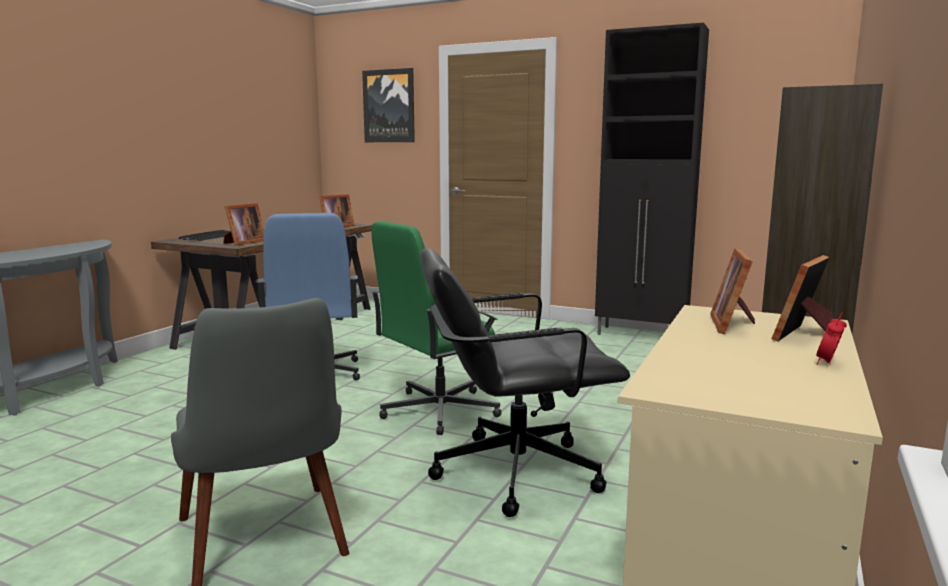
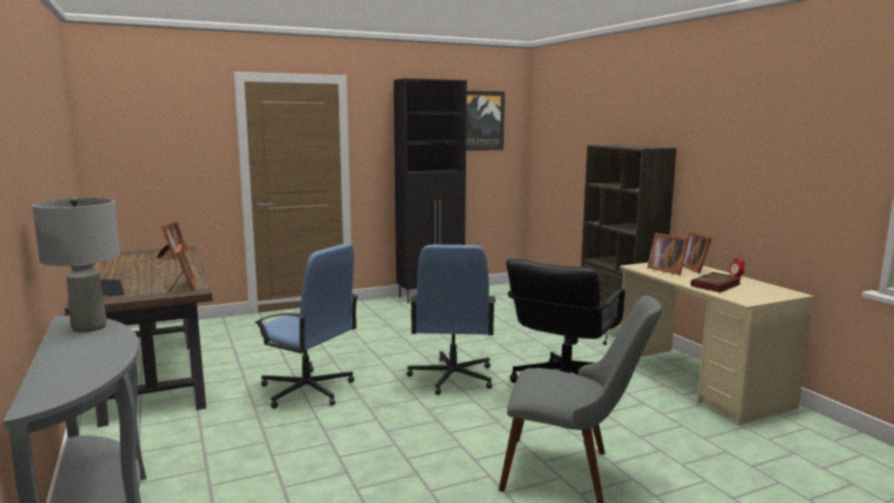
camera: 50 degrees left, 0 degrees up
picture [362,68,415,142] -> picture moved to [466,91,505,151]
green office chair [371,221,502,435] -> blue office chair [407,245,496,395]
none -> grey table lamp [32,197,120,333]
none -> book [691,272,741,293]

